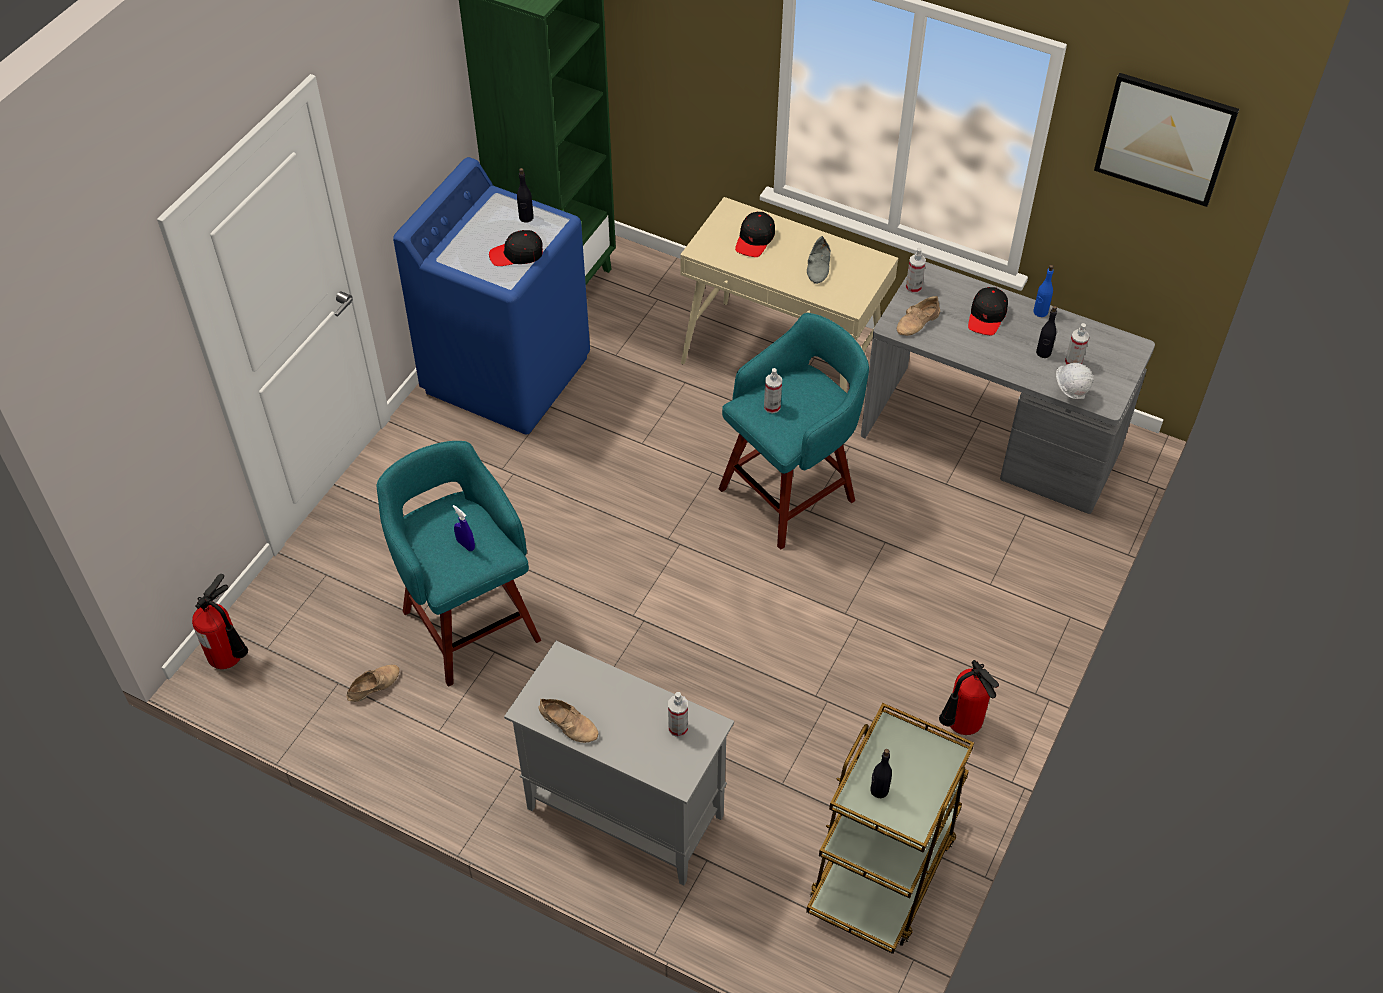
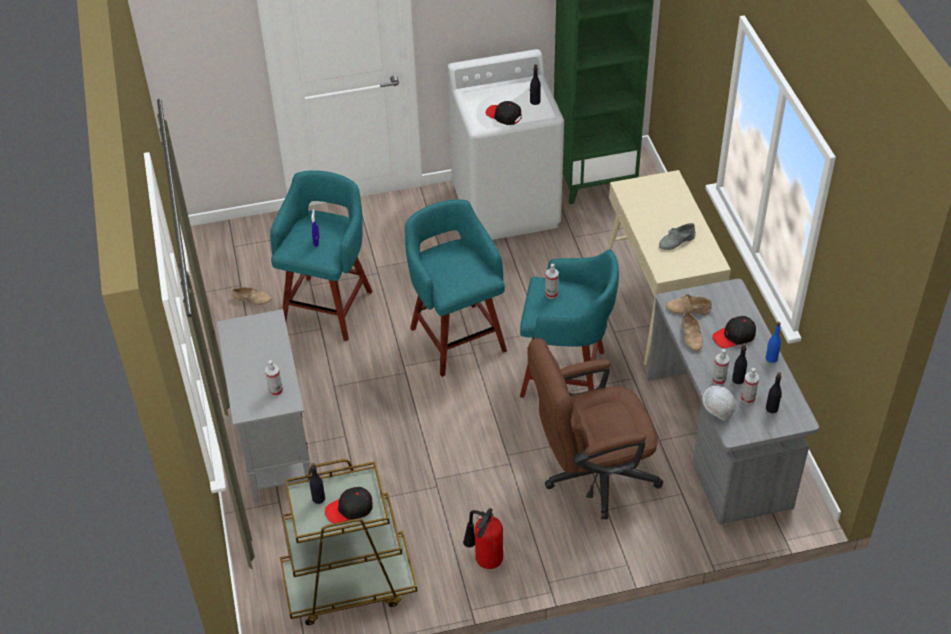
camera: 50 degrees right, 5 degrees down
fire extinguisher [192,574,248,669] -> none
blue washing machine [393,157,590,435] -> white washing machine [447,49,564,240]
beige shoe [538,699,598,743] -> beige shoe moved to [682,311,703,351]
black cap [735,212,775,257] -> black cap moved to [325,487,373,523]
spray bottle [906,248,926,293] -> spray bottle moved to [712,349,730,385]
picture [1094,73,1239,207] -> none
none -> turquoise stool [405,199,507,377]
none -> brown office chair [527,338,663,519]
none -> black bottle [766,372,782,413]

